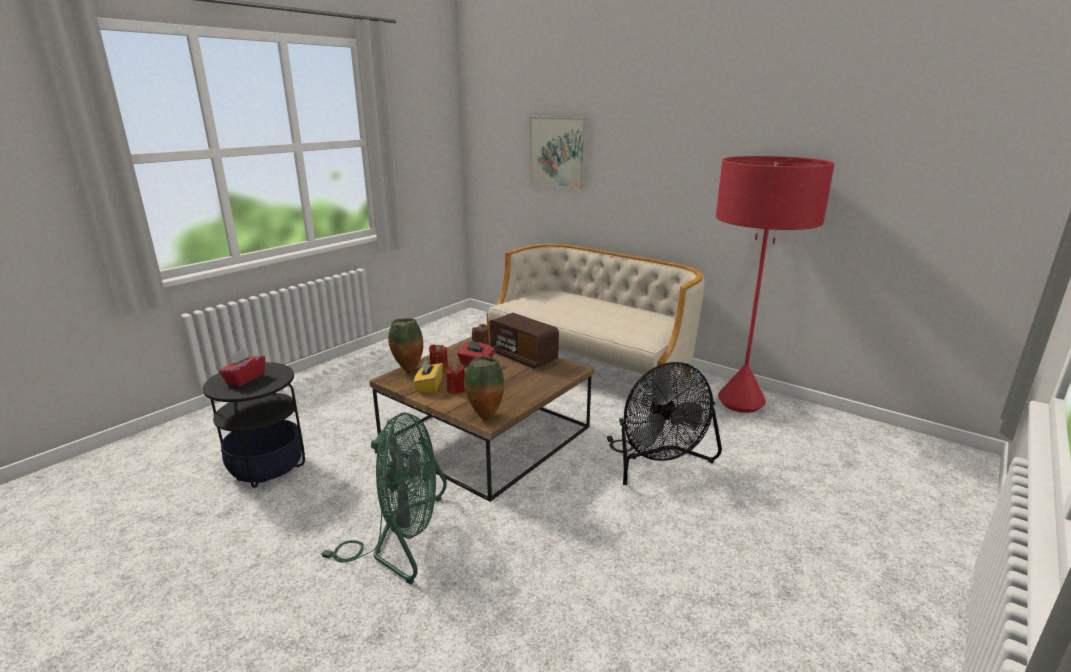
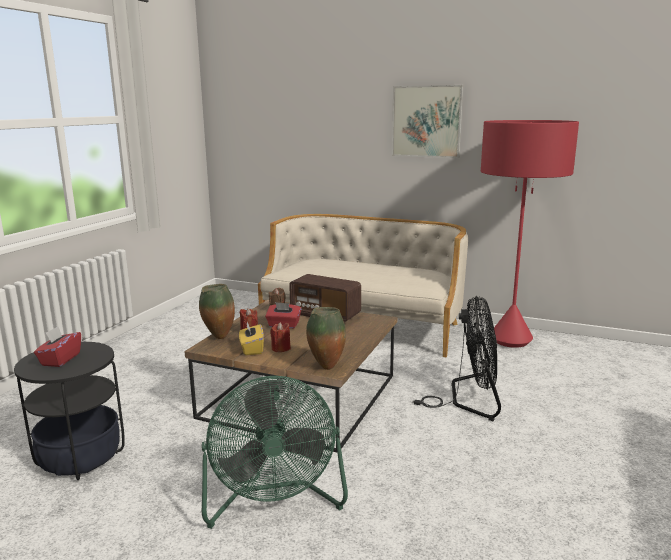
camera: 15 degrees left, 5 degrees down
green fan [322,412,447,585] -> green fan turned 90 degrees clockwise [202,376,348,529]
picture [530,116,587,190] -> picture moved to [392,85,463,158]
black fan [607,362,722,485] -> black fan turned 45 degrees counterclockwise [412,296,501,422]

